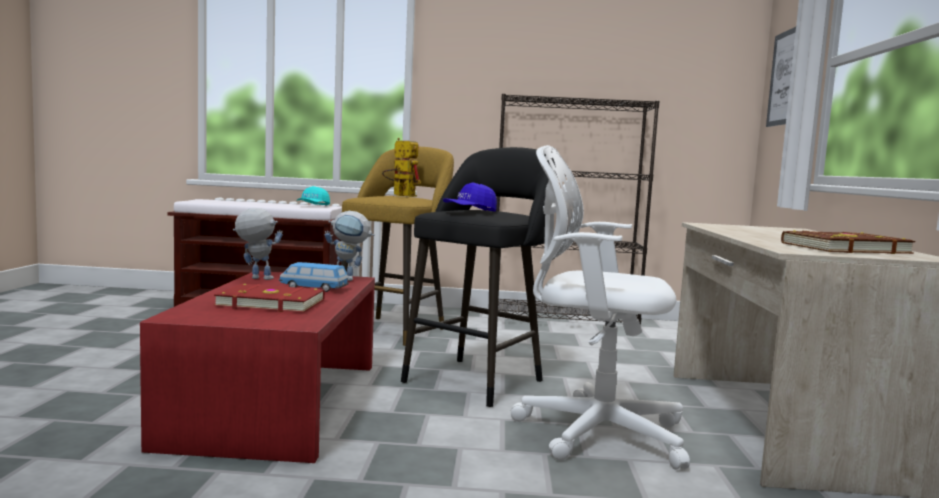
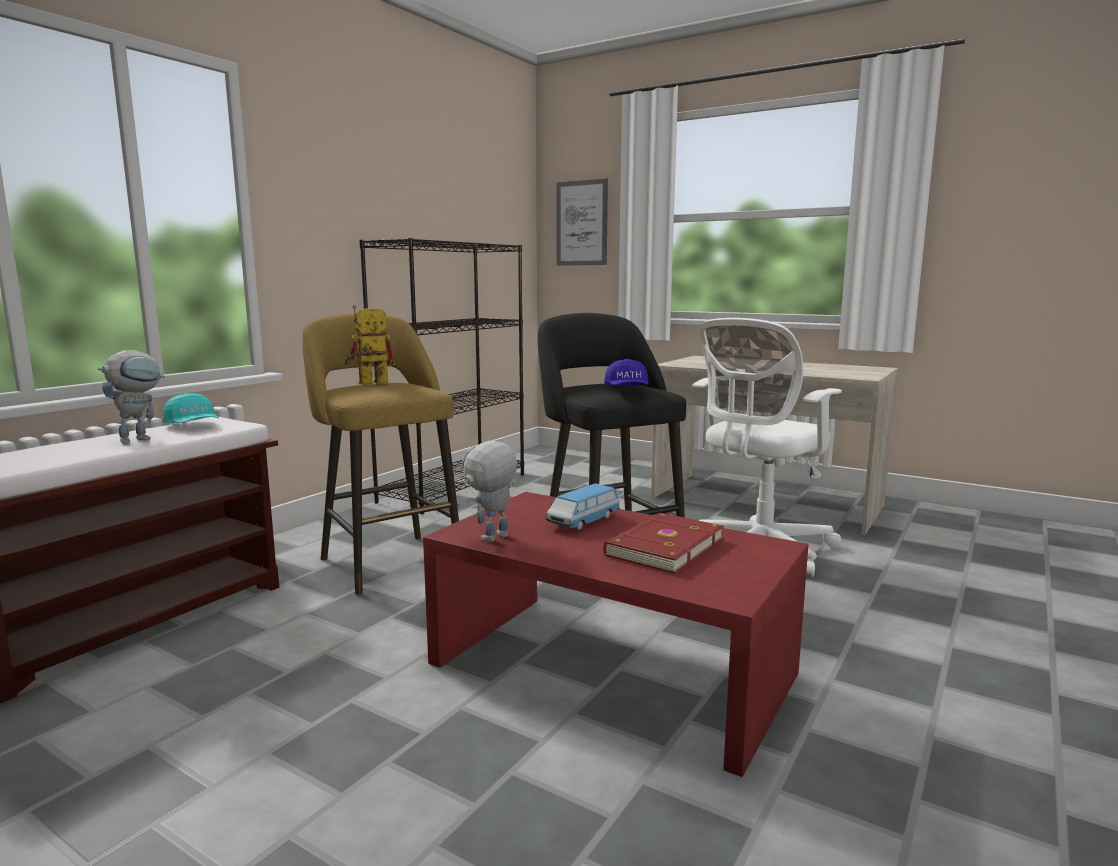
camera: 60 degrees left, 5 degrees up
toy robot [324,211,375,281] -> toy robot moved to [98,350,165,444]
brown book [781,230,915,254] -> none

